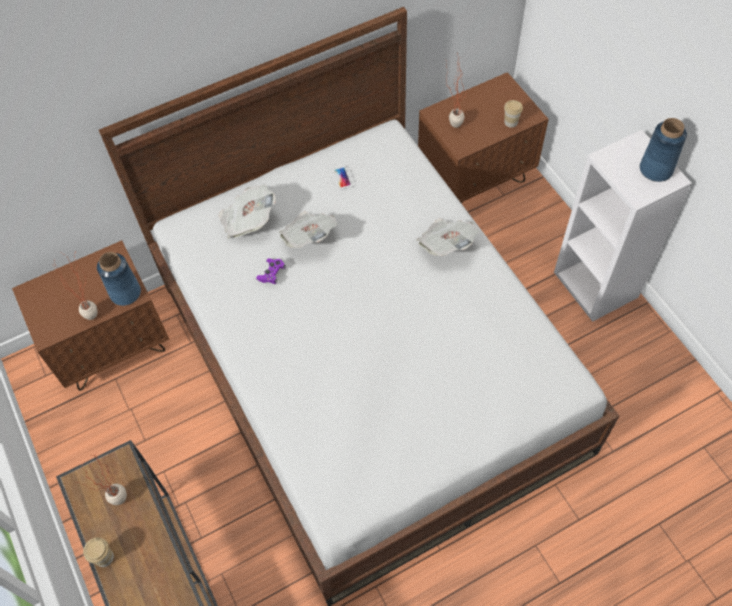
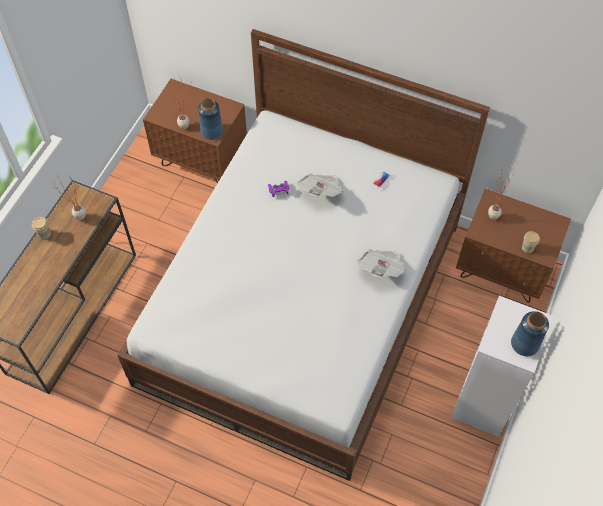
camera: 50 degrees right, 0 degrees up
newspaper [218,184,276,239] -> none

